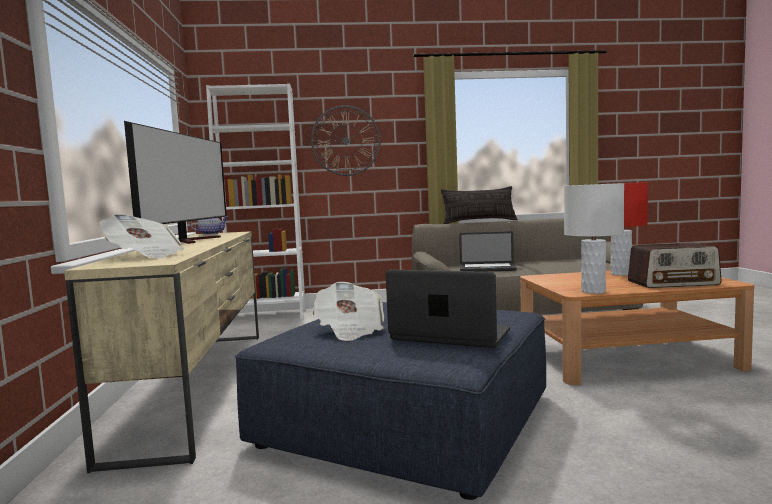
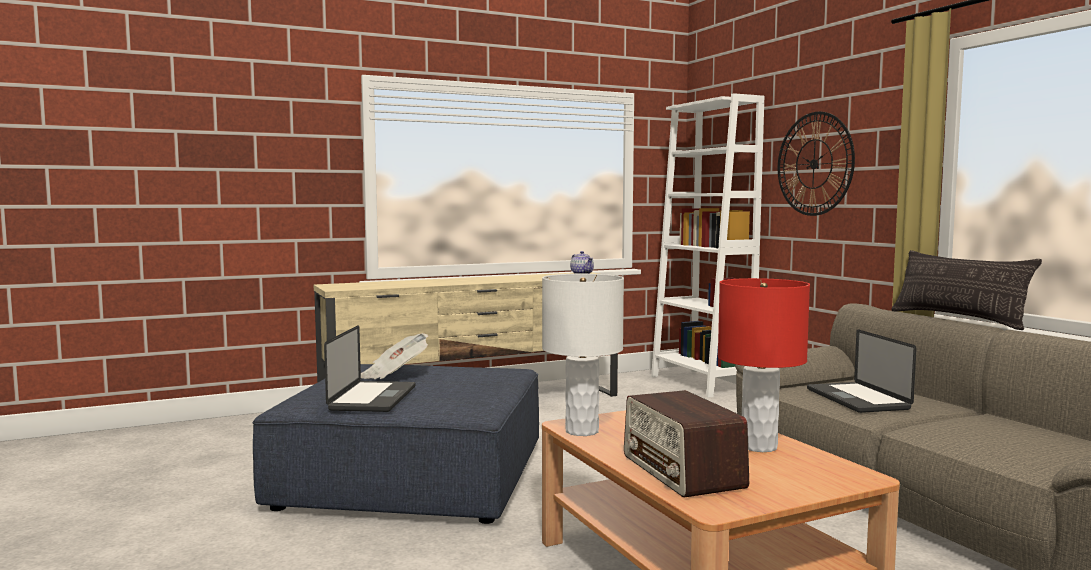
camera: 70 degrees right, 0 degrees up
newspaper [99,214,184,259] -> none
television [124,121,227,244] -> none

